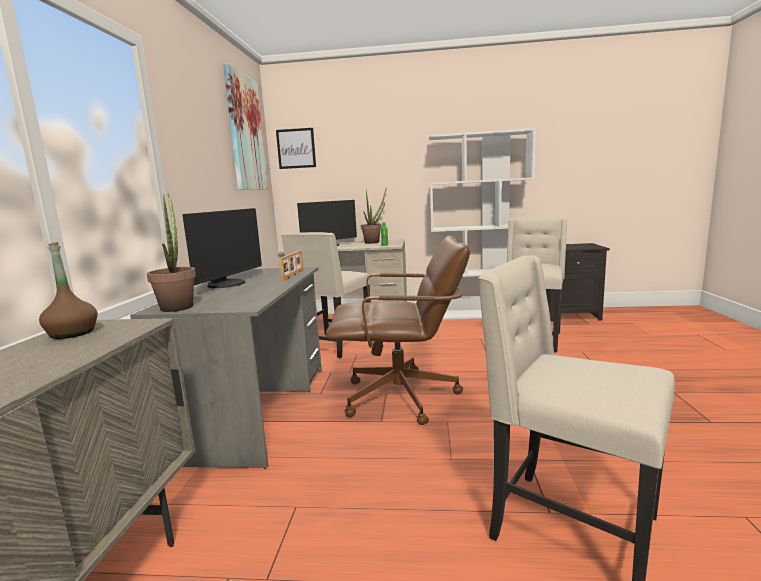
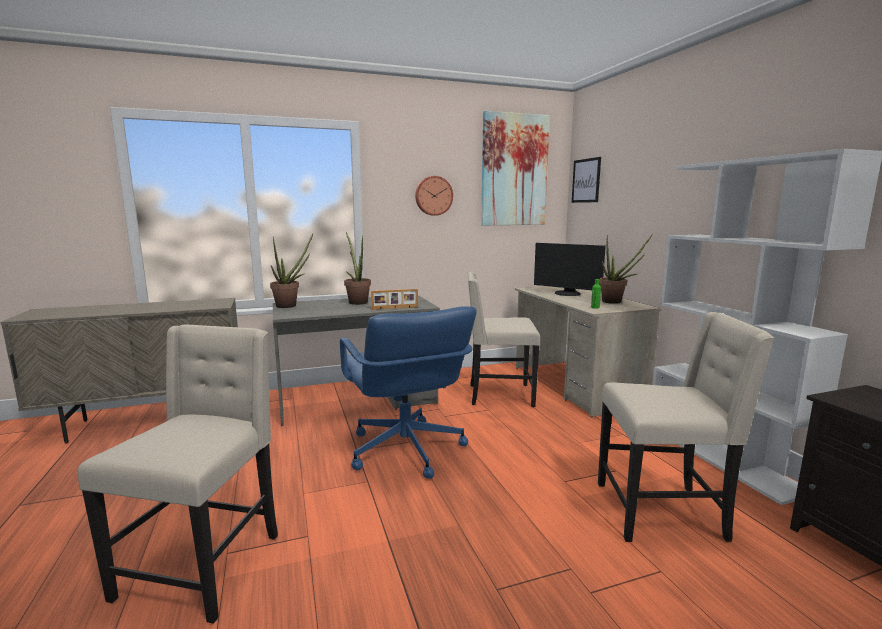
camera: 65 degrees right, 0 degrees up
brown bottle [39,242,98,339] -> none
monitor [182,208,262,288] -> potted plant [344,232,371,305]
brown office chair [326,235,470,425] -> blue office chair [340,306,477,479]
none -> wall clock [415,176,453,216]

